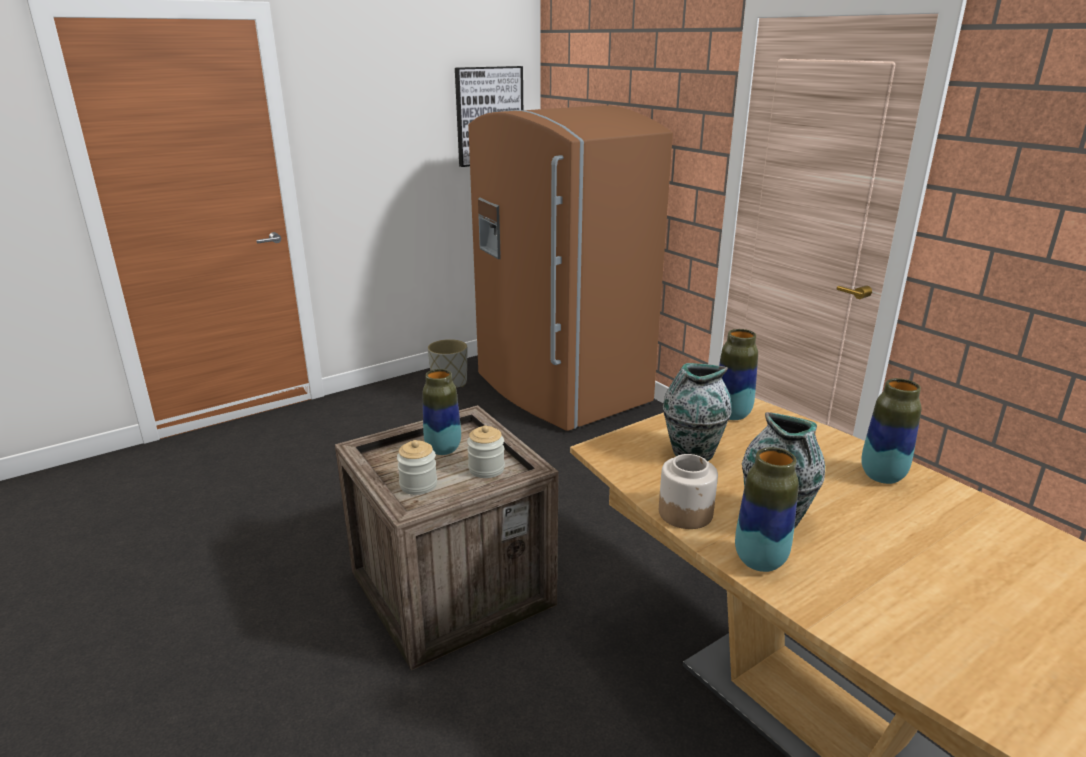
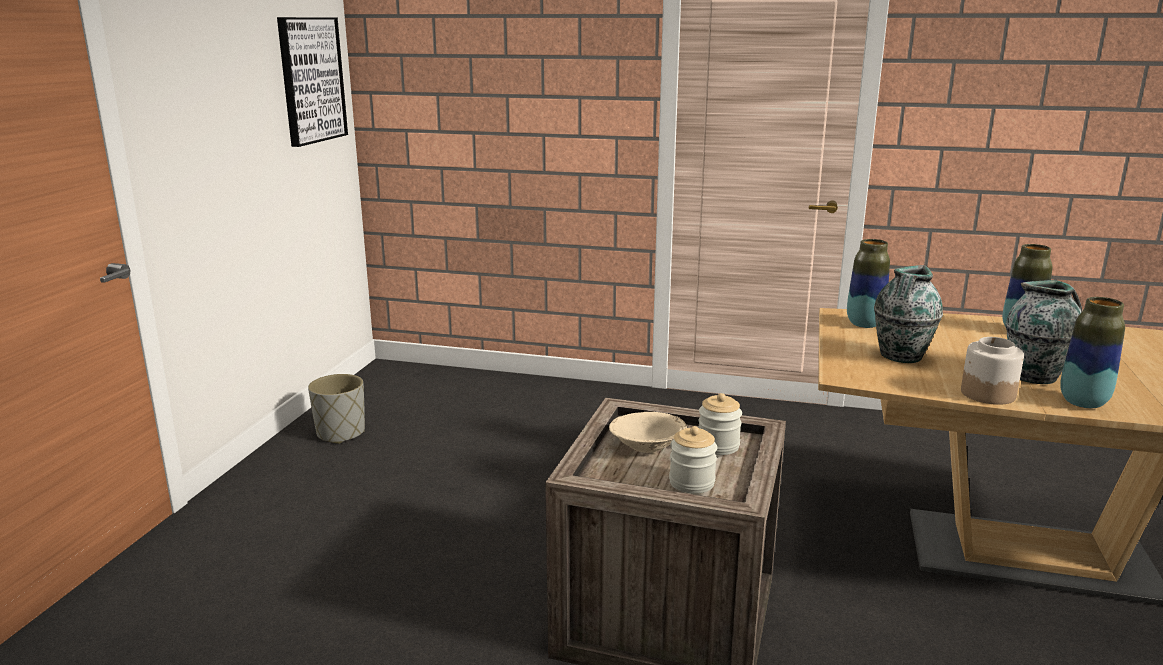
camera: 40 degrees left, 5 degrees down
vase [423,369,461,455] -> beige bowl [609,412,687,453]
brown fridge [468,105,673,431] -> none

